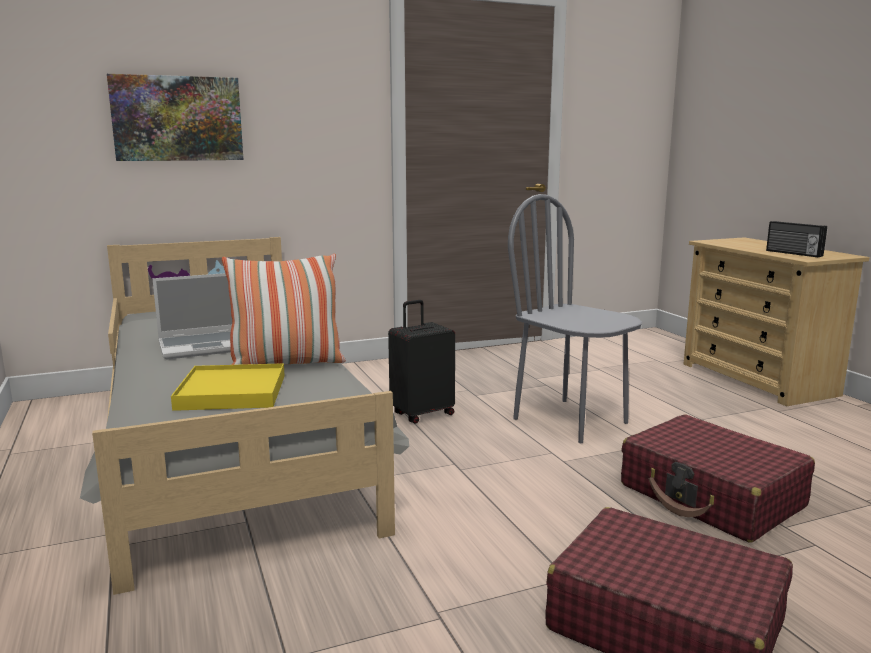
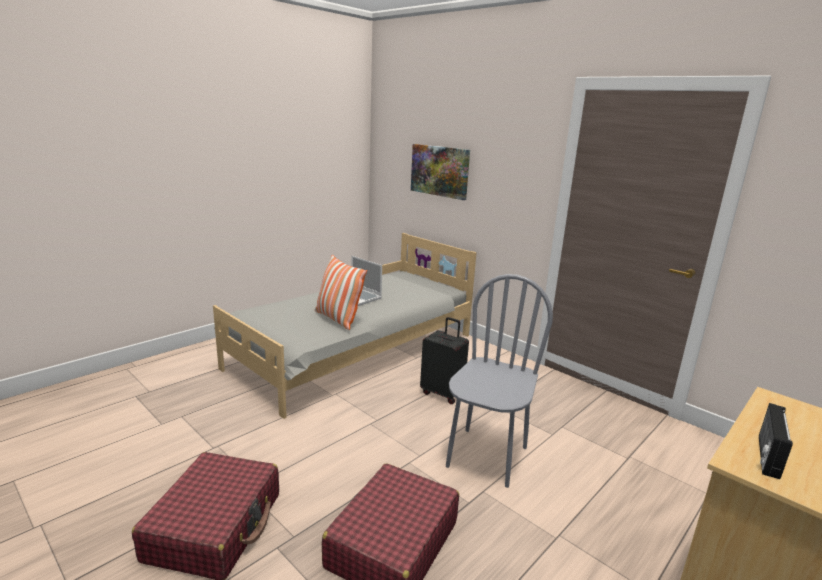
camera: 65 degrees right, 5 degrees up
yellow tray [171,363,285,411] -> none

